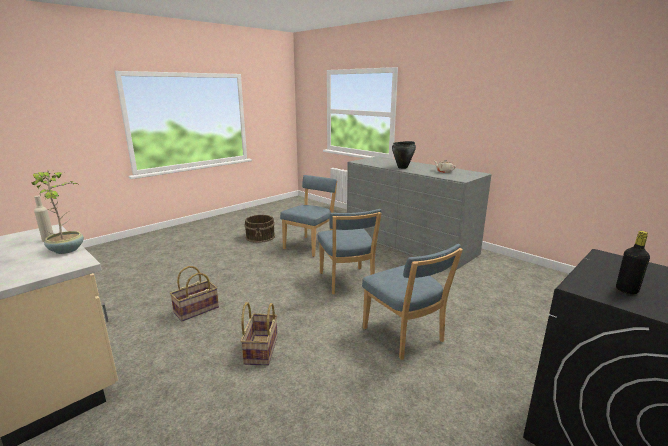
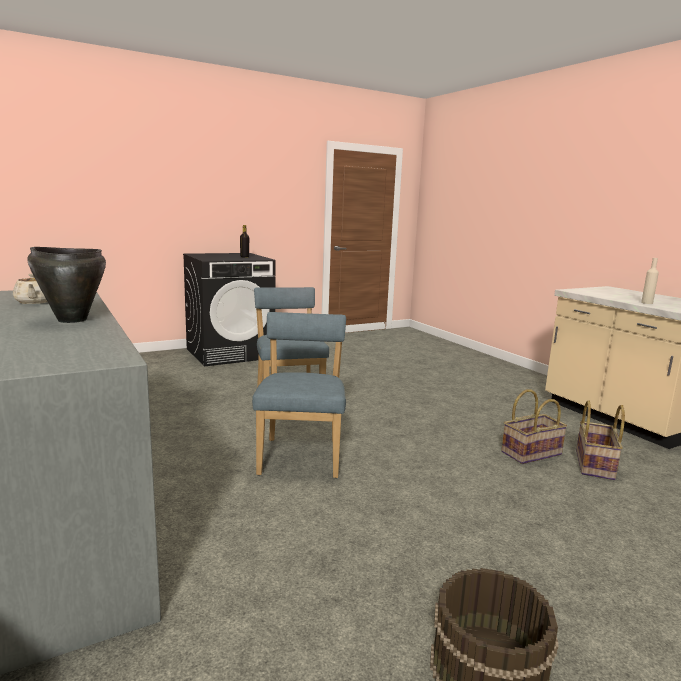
camera: 165 degrees left, 5 degrees down
potted plant [32,170,84,254] -> none
basket [240,302,278,365] -> basket moved to [576,400,625,480]
blue chair [280,175,337,257] -> none

